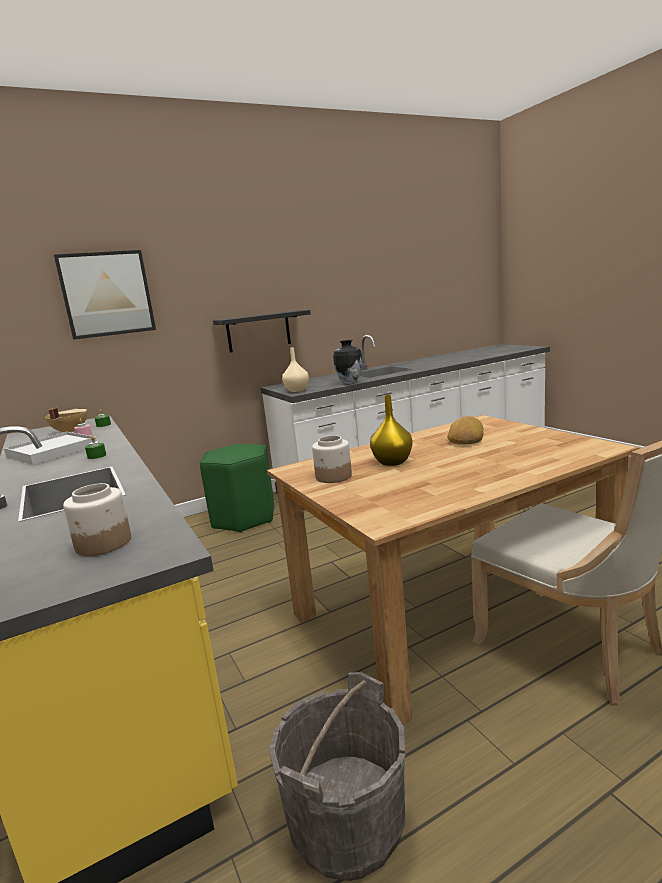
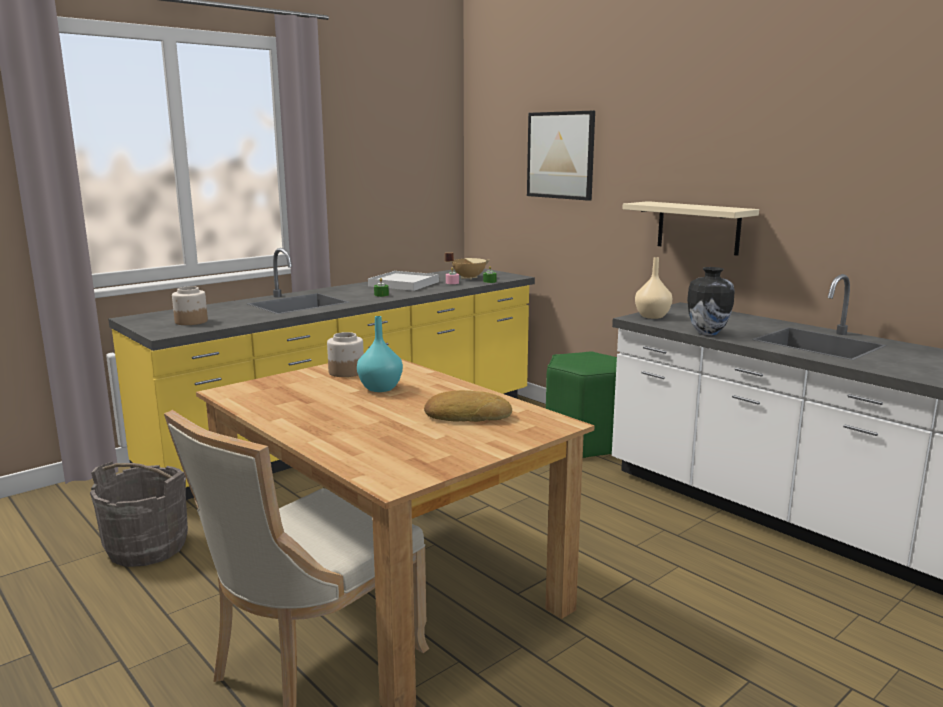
camera: 75 degrees right, 0 degrees up
black shelf [213,310,311,353] -> beige shelf [622,201,759,256]
yellow vase [370,395,413,466] -> turquoise vase [357,316,403,392]

